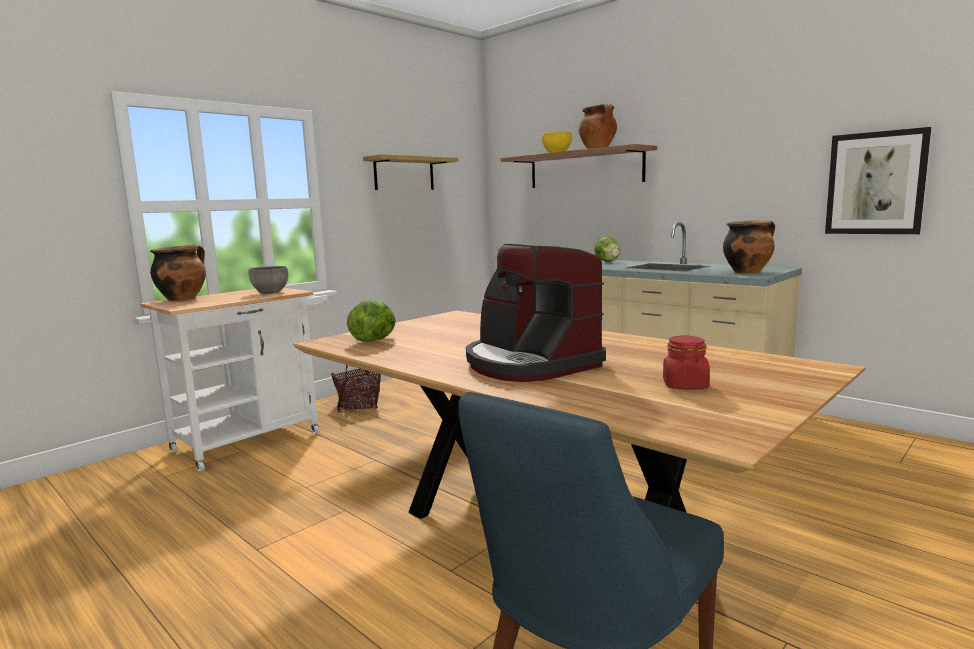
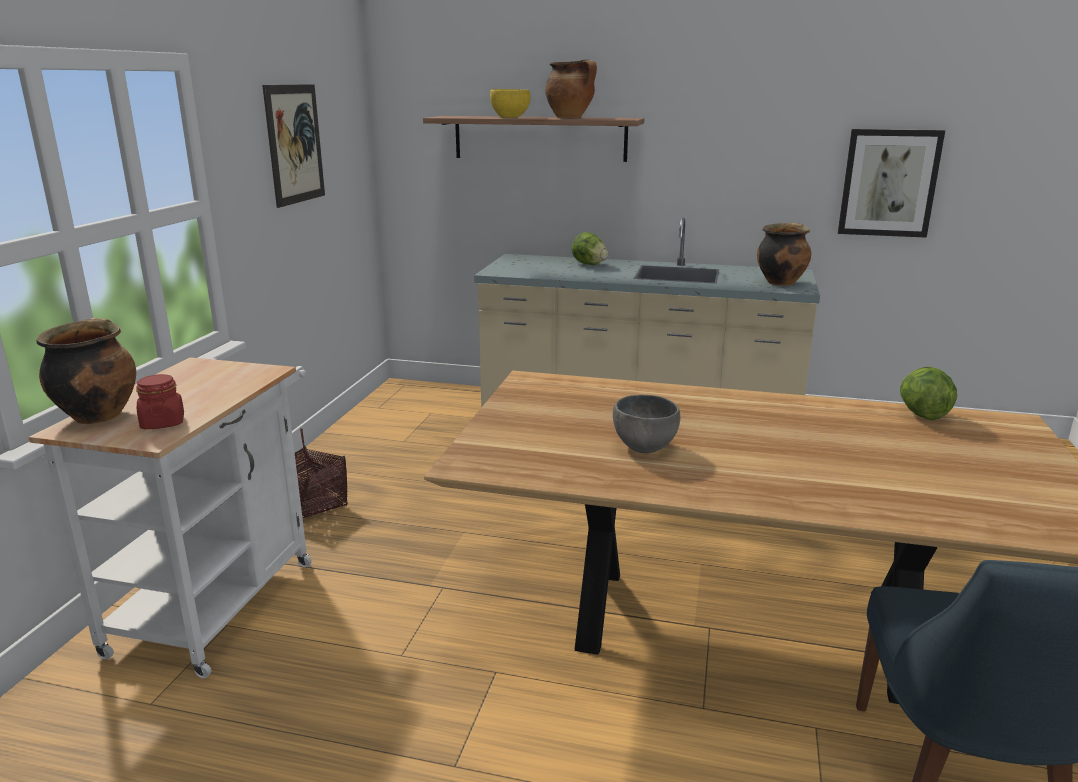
camera: 30 degrees left, 10 degrees up
grey bowl [248,266,288,294] -> grey bowl moved to [613,395,680,453]
lettuce [347,300,396,342] -> lettuce moved to [900,366,957,420]
shelf [363,154,458,190] -> picture [262,84,325,208]
coffee machine [466,244,606,382] -> none
red jar [663,336,710,390] -> red jar moved to [136,374,184,429]

